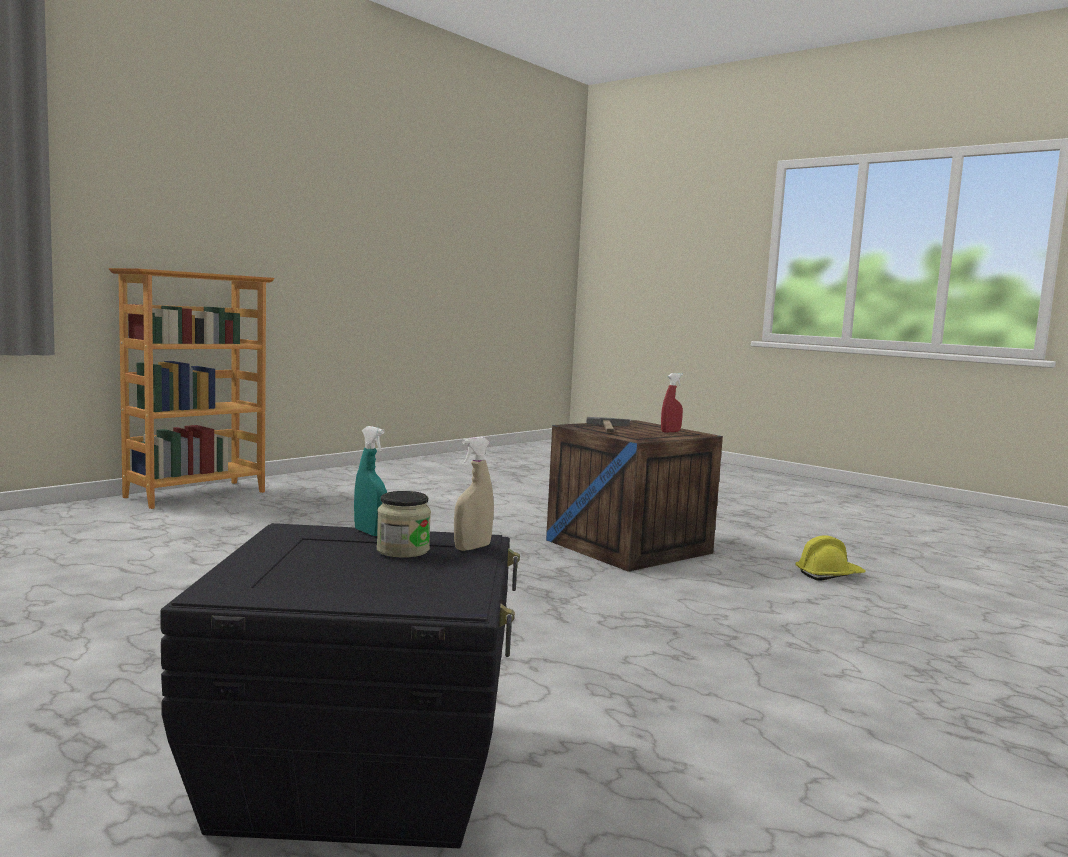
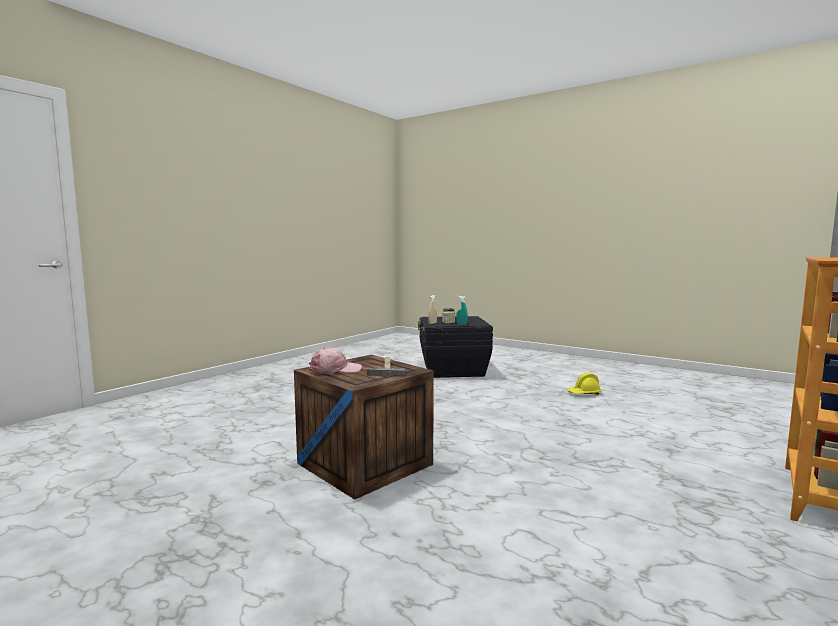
camera: 175 degrees right, 0 degrees up
red spray bottle [661,373,683,433] -> pink cap [309,348,362,374]
yellow hard hat [796,535,866,581] -> yellow hard hat moved to [566,373,602,395]

